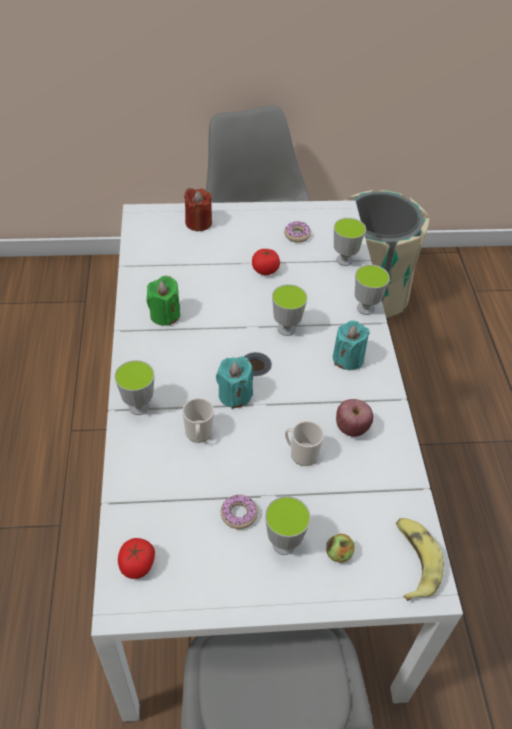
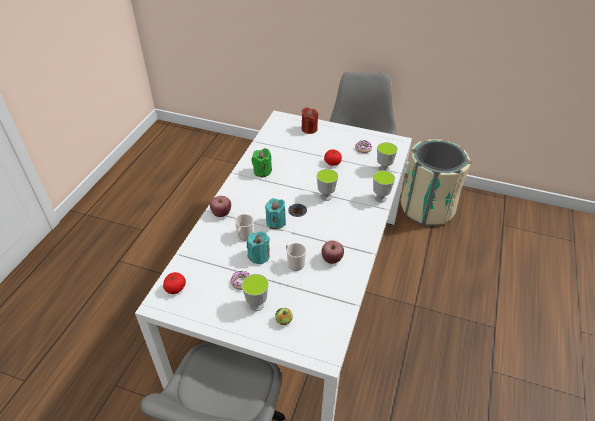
camera: 25 degrees right, 5 degrees down
cup [115,360,155,415] -> apple [210,196,231,217]
turquoise candle [333,320,370,370] -> turquoise candle moved to [247,231,270,264]
banana [396,518,444,601] -> none

